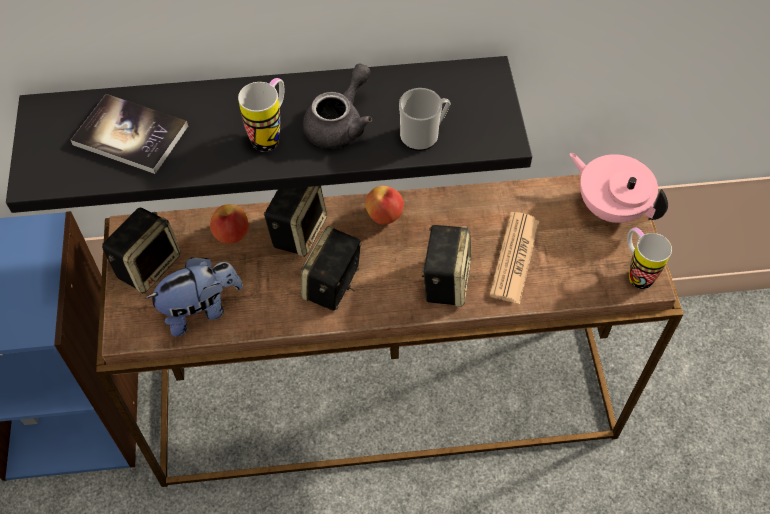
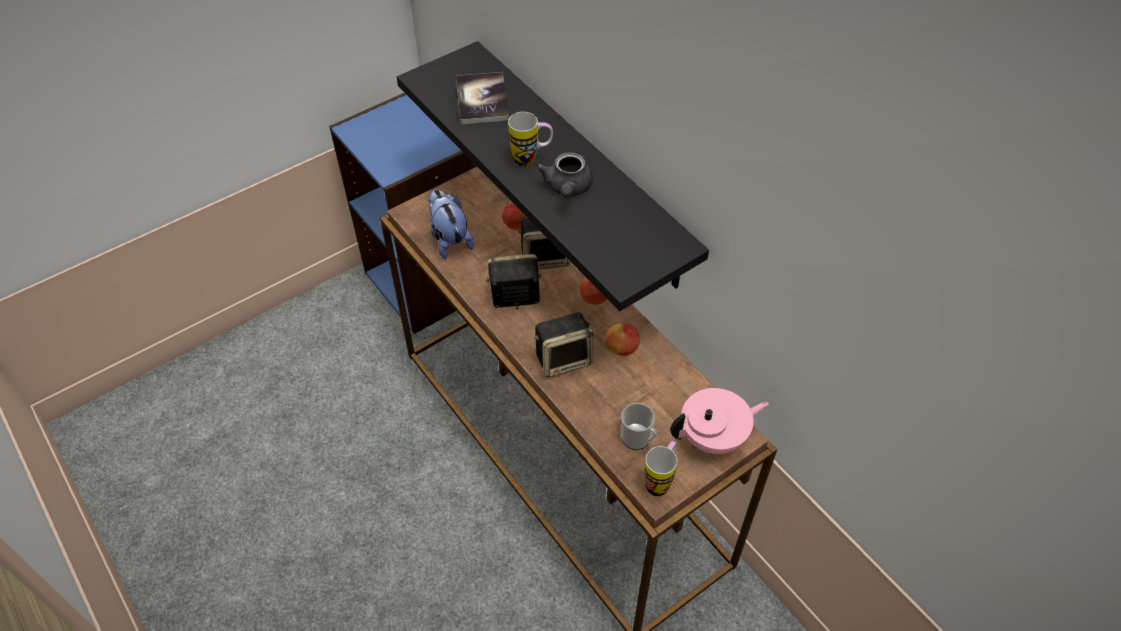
camera: 60 degrees right, 5 degrees down
speaker [102,208,180,293] -> none
plush toy [145,257,243,337] -> plush toy turned 150 degrees counterclockwise [428,189,474,259]
grey teapot [303,64,372,149] -> grey teapot turned 90 degrees clockwise [536,152,593,198]
mug [399,88,450,151] -> mug moved to [621,403,658,450]
newspaper [489,212,539,304] -> none
pink teapot [569,153,668,223] -> pink teapot turned 60 degrees clockwise [670,388,769,454]
none -> apple [605,323,640,356]

